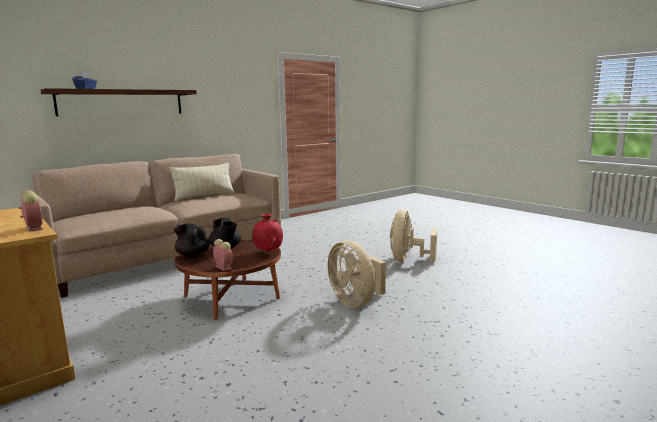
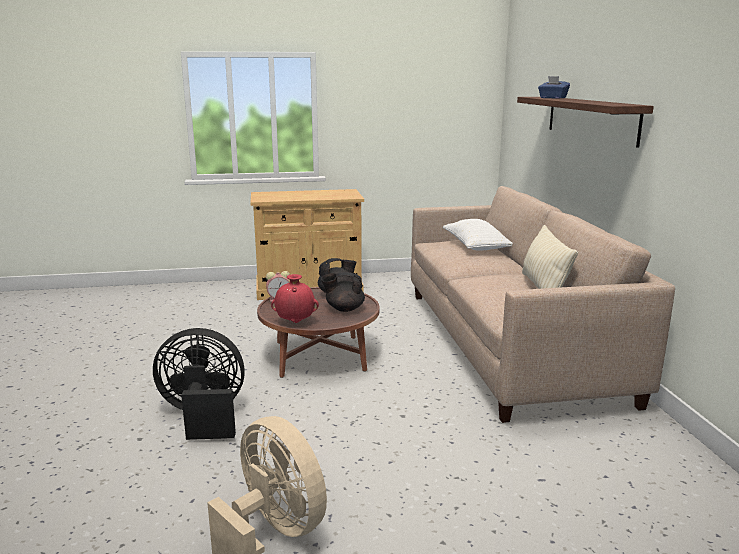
camera: 120 degrees right, 5 degrees up
alarm clock [19,191,43,231] -> none
beige fan [328,240,386,307] -> black fan [153,328,245,440]
none -> white pillow [443,219,513,251]

